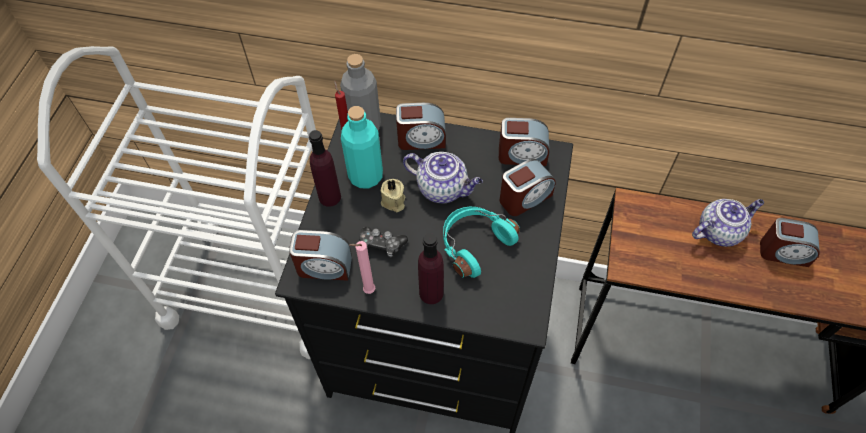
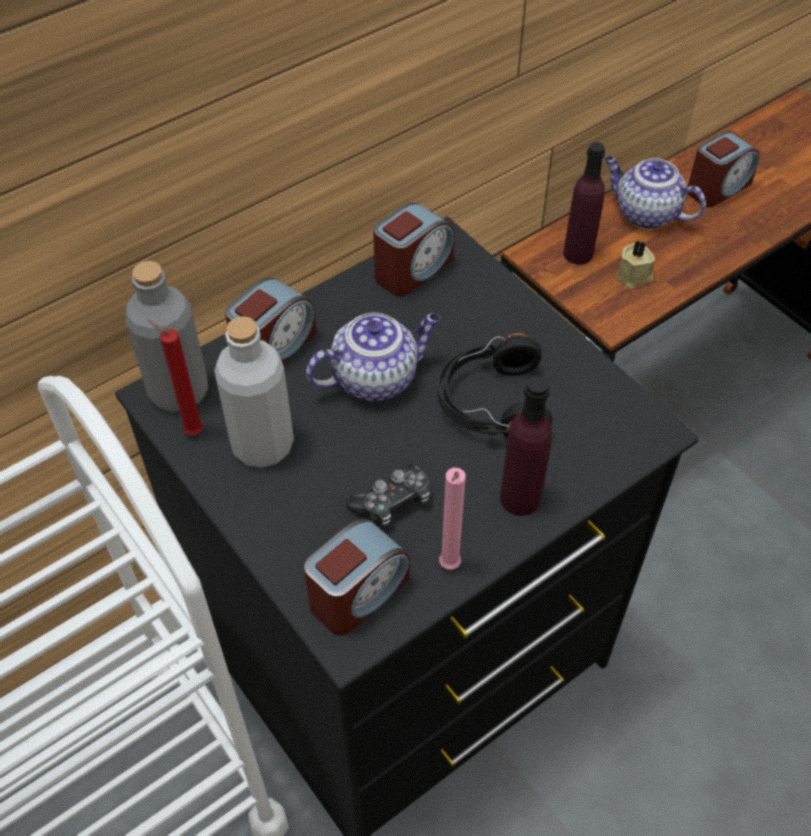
camera: 50 degrees left, 5 degrees down
purple bottle [309,130,341,207] -> purple bottle moved to [563,142,605,265]
turquoise bottle [341,106,383,188] -> grey bottle [214,316,294,468]
beige candle [381,179,405,212] -> beige candle moved to [616,240,655,289]
turquoise headphones [443,207,520,278] -> black headphones [437,332,552,438]
alarm clock [500,159,556,216] -> none
teapot [692,199,764,247] -> teapot turned 75 degrees counterclockwise [604,156,706,229]

